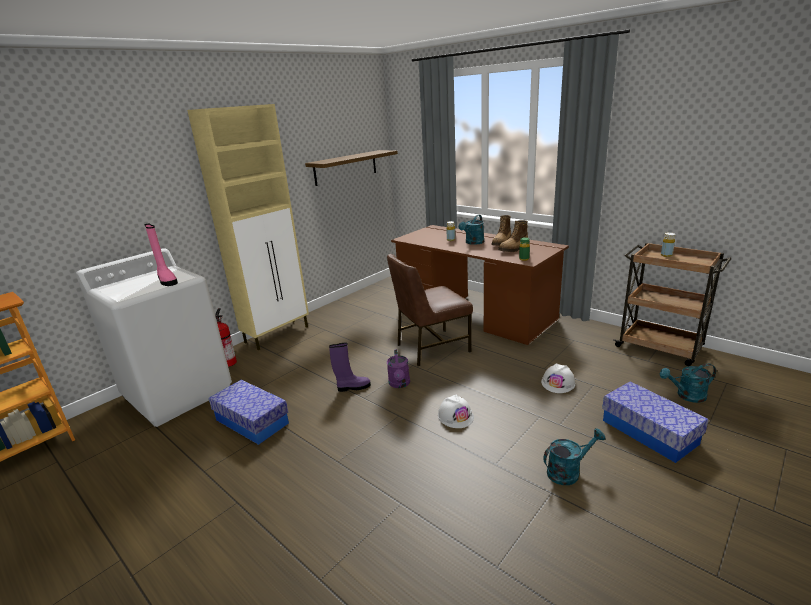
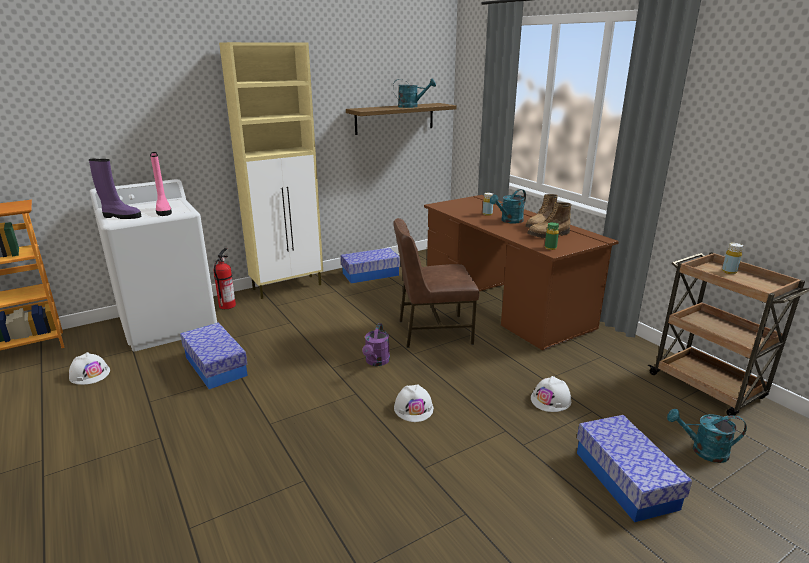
camera: 15 degrees right, 0 degrees up
purple boot [329,343,371,392] -> purple boot moved to [89,159,141,219]
turquoise watering can [543,428,606,485] -> turquoise watering can moved to [393,78,436,108]
none -> white hard hat [69,352,110,385]
none -> storage box [341,248,400,283]

